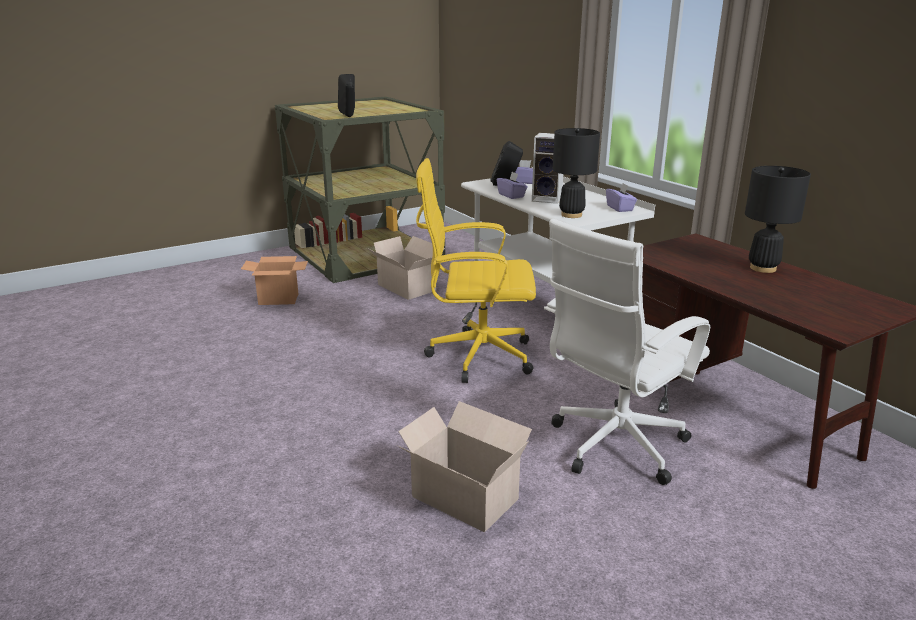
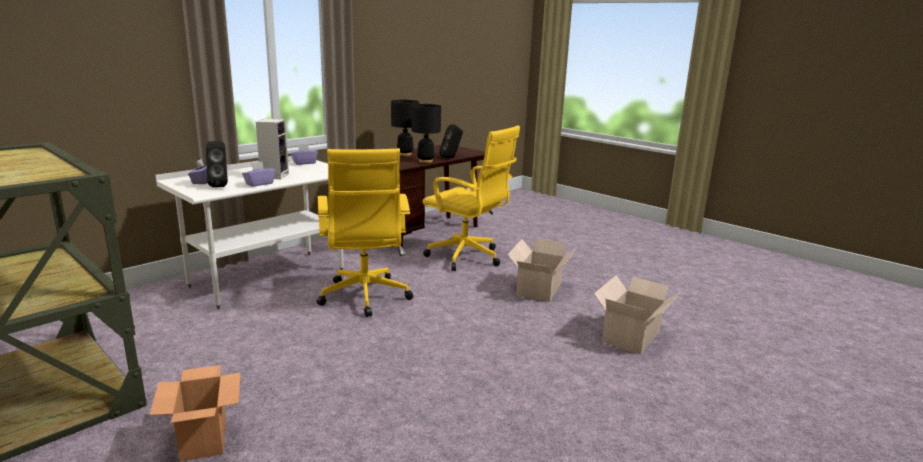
camera: 105 degrees left, 5 degrees down
black speaker [338,74,355,117] -> black speaker moved to [439,124,463,158]
cardboard box [367,236,445,300] -> cardboard box moved to [594,275,680,355]
white office chair [544,219,710,485] -> yellow office chair [422,125,520,271]
black table lamp [553,128,600,218] -> black table lamp moved to [411,103,441,163]

